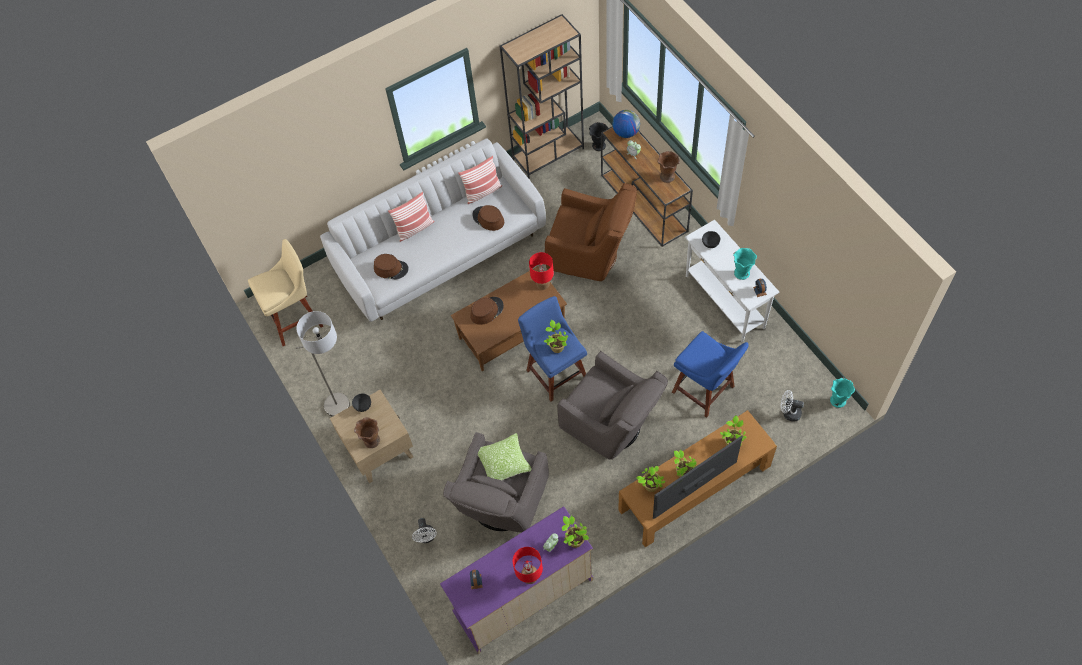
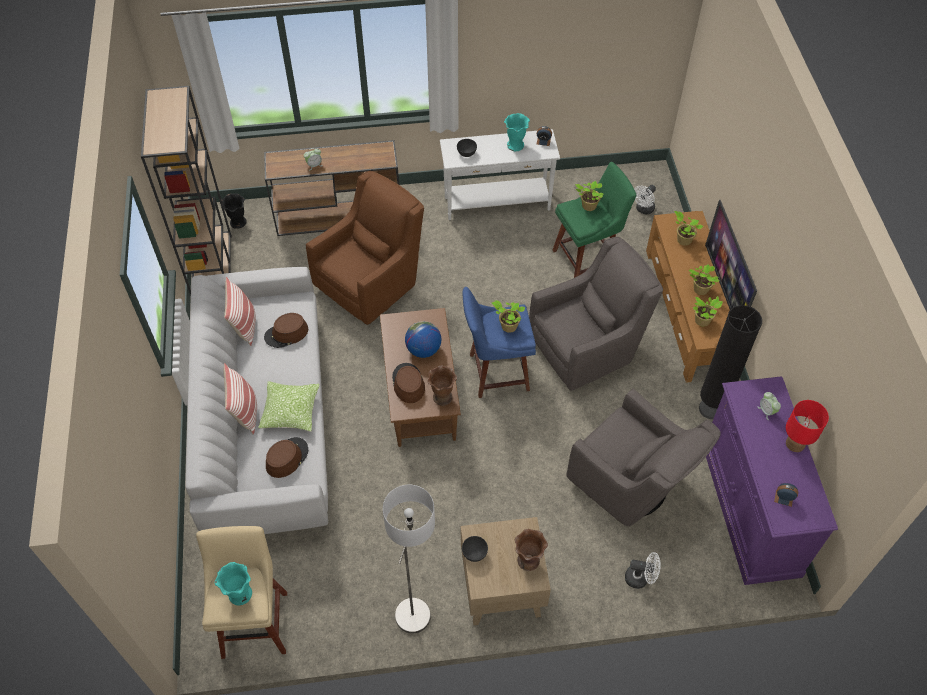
camera: 70 degrees left, 5 degrees down
pillow [478,433,532,480] -> pillow moved to [258,382,320,432]
red table lamp [529,252,554,290] -> none
potted plant [562,516,589,548] -> potted plant moved to [575,181,604,211]
globe [612,110,640,138] -> globe moved to [405,321,441,358]
brown vase [658,151,680,183] -> brown vase moved to [428,366,457,406]
blue stool [672,331,749,418] -> green stool [553,162,636,278]
turquoise vase [830,378,855,408] -> turquoise vase moved to [215,562,252,605]
none -> black floor lamp [699,305,762,419]

